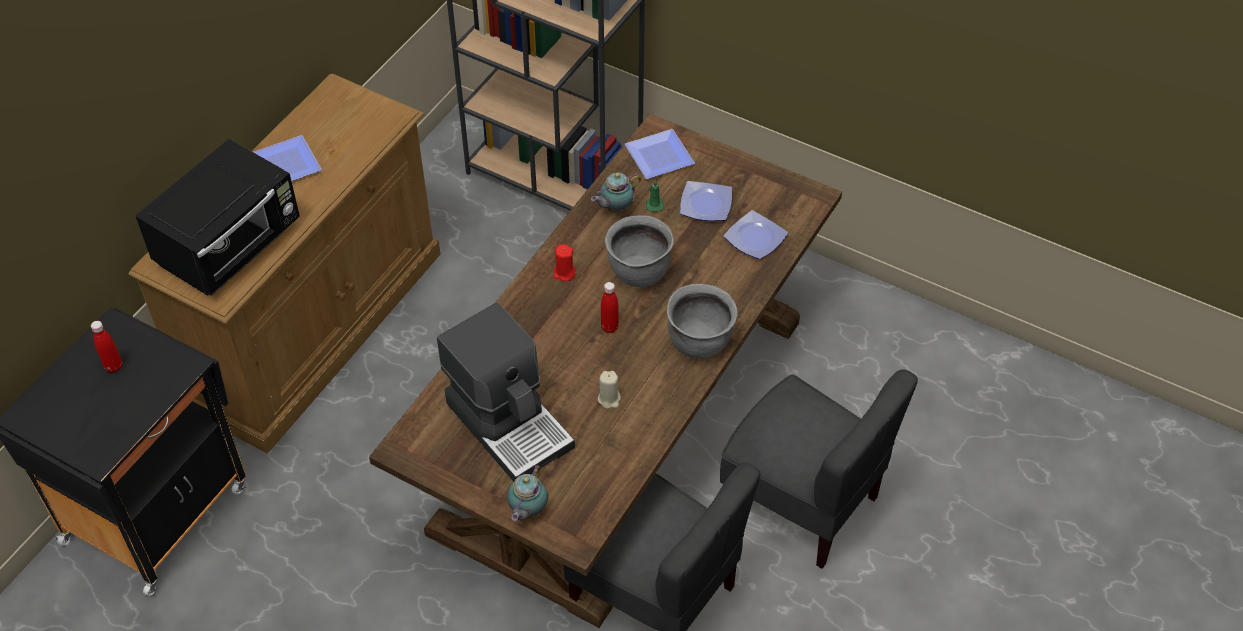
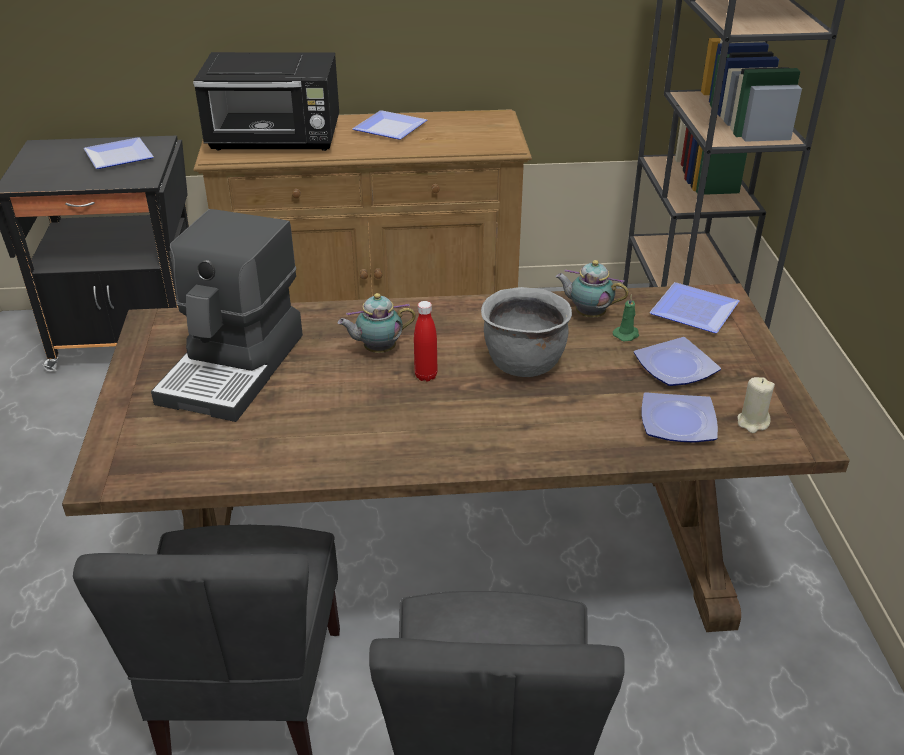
camera: 55 degrees right, 15 degrees down
red bottle [91,321,122,373] -> plate [84,137,154,169]
teapot [507,464,548,521] -> teapot moved to [337,293,416,353]
red candle [553,244,576,281] -> none
beige candle [598,371,621,409] -> beige candle moved to [737,377,775,433]
grey cooking pot [667,284,738,359] -> none

